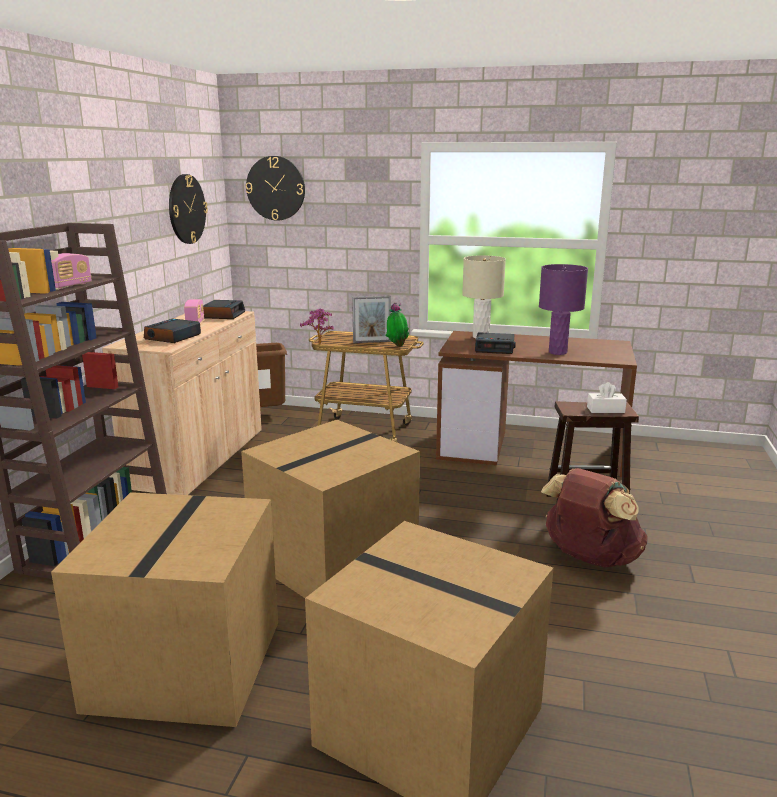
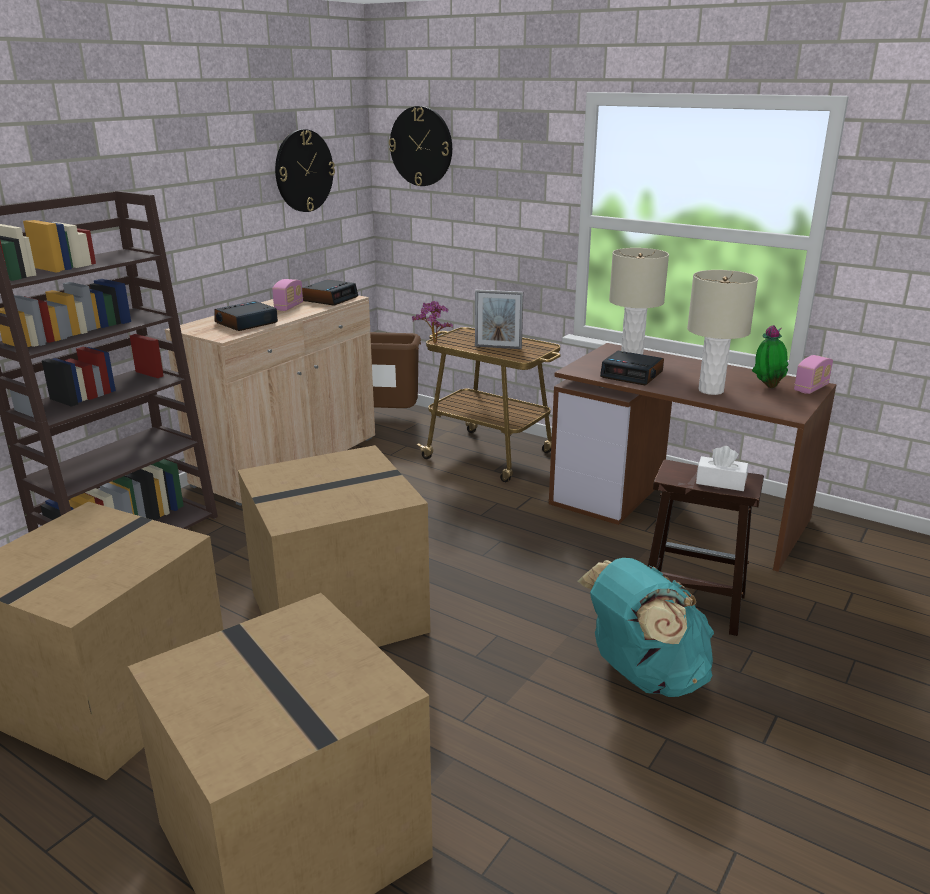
camera: 20 degrees right, 5 degrees up
radio [51,253,92,289] -> radio moved to [794,355,833,394]
potted plant [386,303,409,347] -> potted plant moved to [752,325,789,388]
purple table lamp [539,264,588,355] -> beige table lamp [687,270,758,395]
brown backpack [541,468,647,568] -> turquoise backpack [578,558,714,697]

